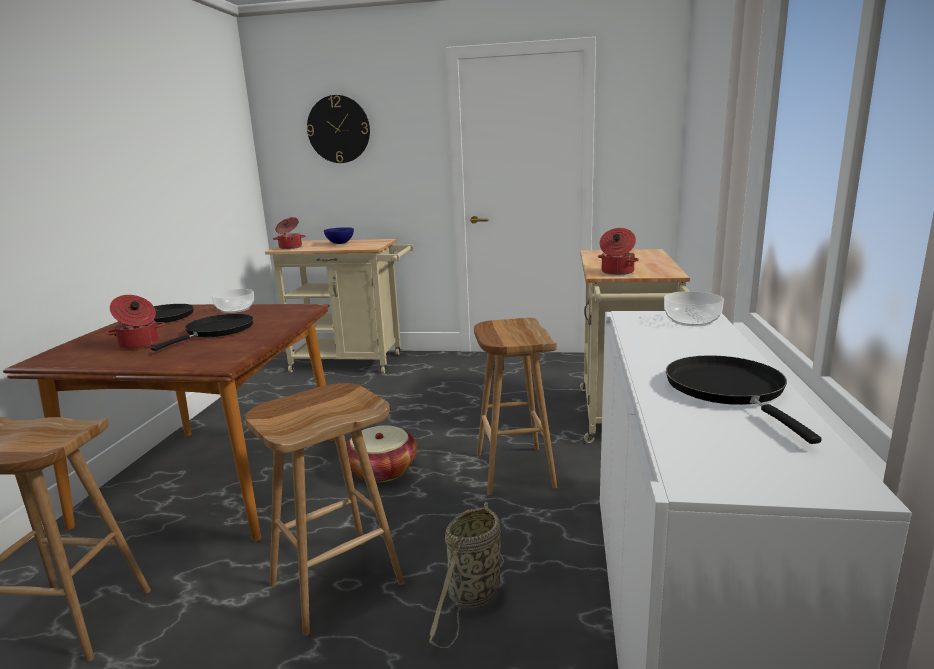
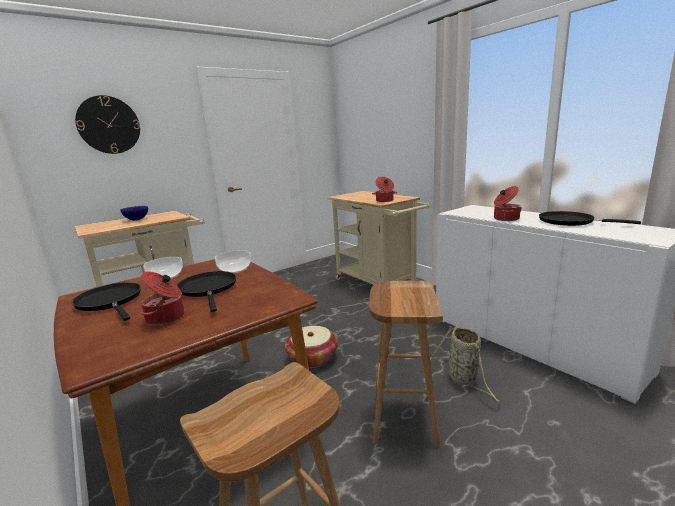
camera: 45 degrees left, 0 degrees up
cooking pot [273,217,305,249] -> cooking pot moved to [494,186,522,221]
brown stool [474,318,557,495] -> none
bowl [664,291,724,326] -> bowl moved to [215,250,251,273]

